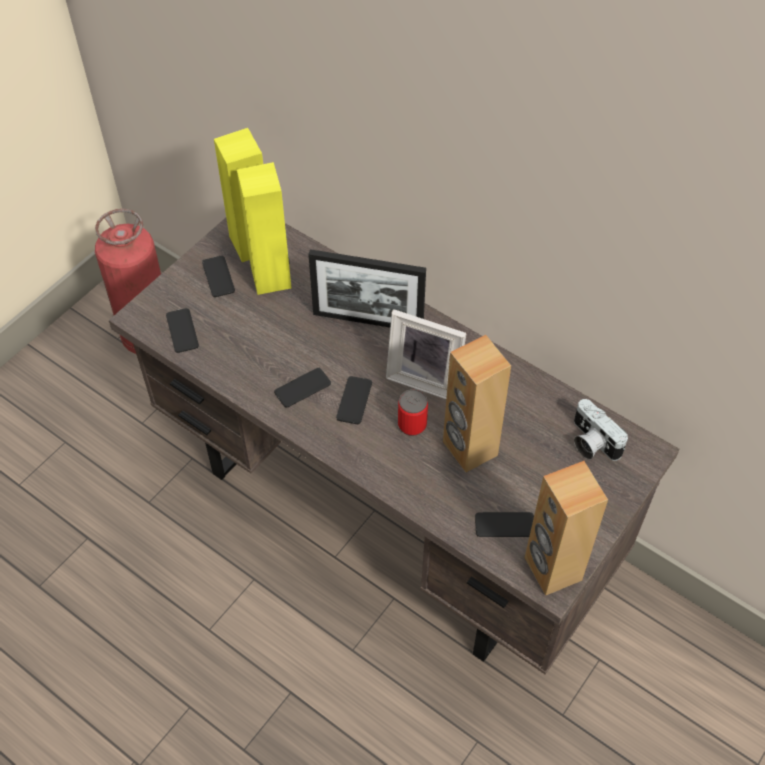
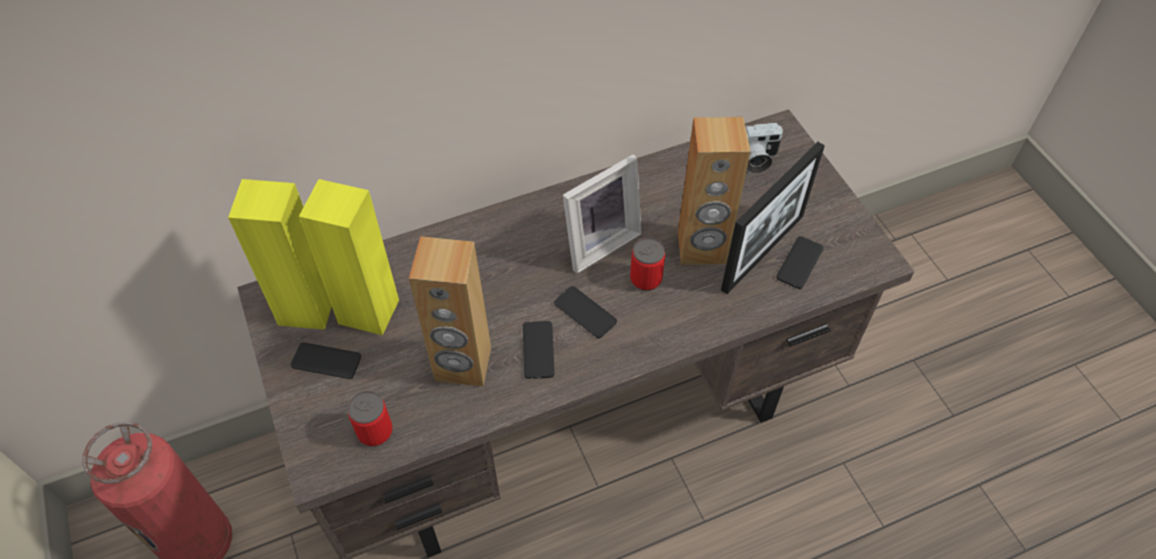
camera: 60 degrees left, 0 degrees up
phone [166,308,199,353] -> can [348,391,393,446]
picture frame [308,249,426,327] -> picture frame moved to [721,142,825,294]
brown speaker [525,461,608,596] -> brown speaker moved to [409,236,491,387]

